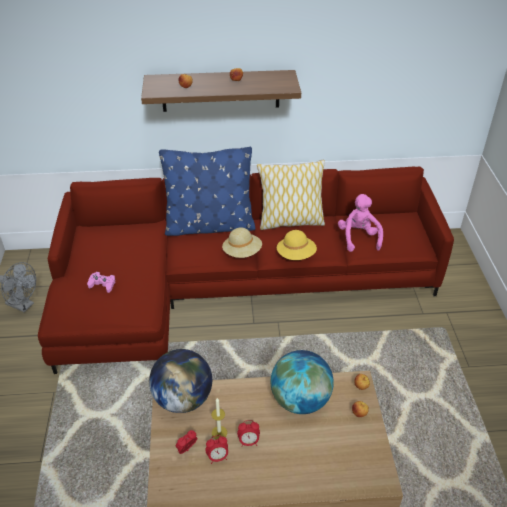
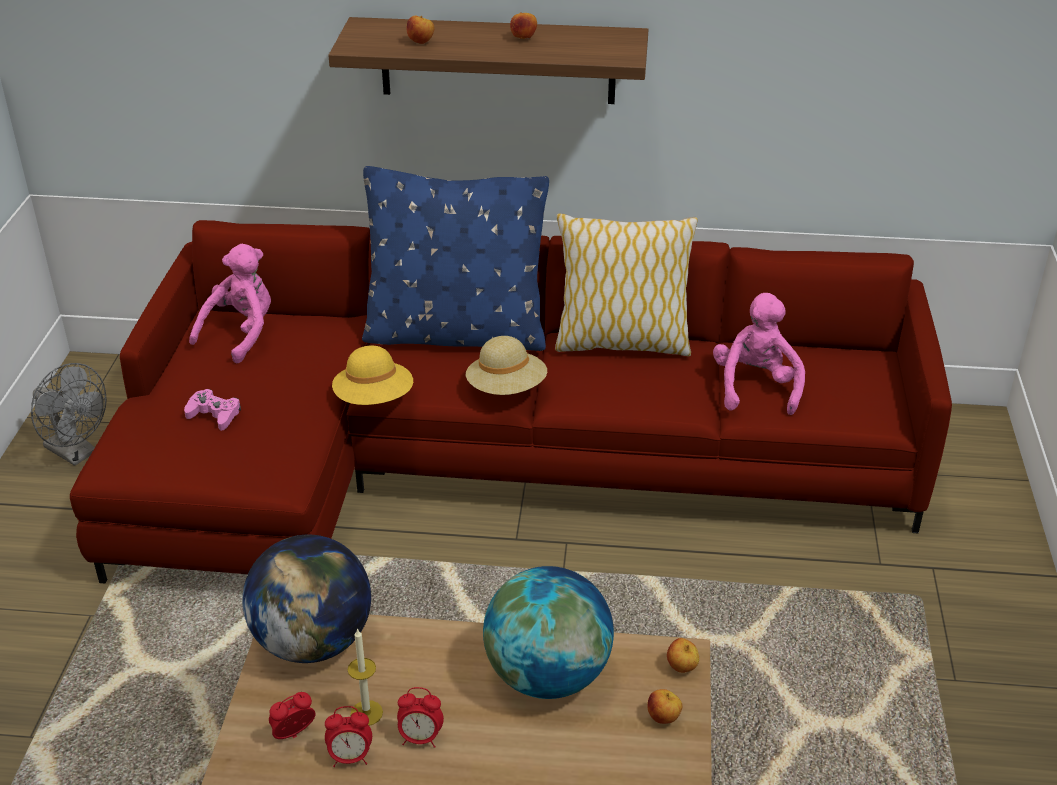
camera: 10 degrees right, 5 degrees down
yellow hat [277,230,317,260] -> yellow hat moved to [332,346,413,405]
none -> pink plush toy [189,244,271,363]

